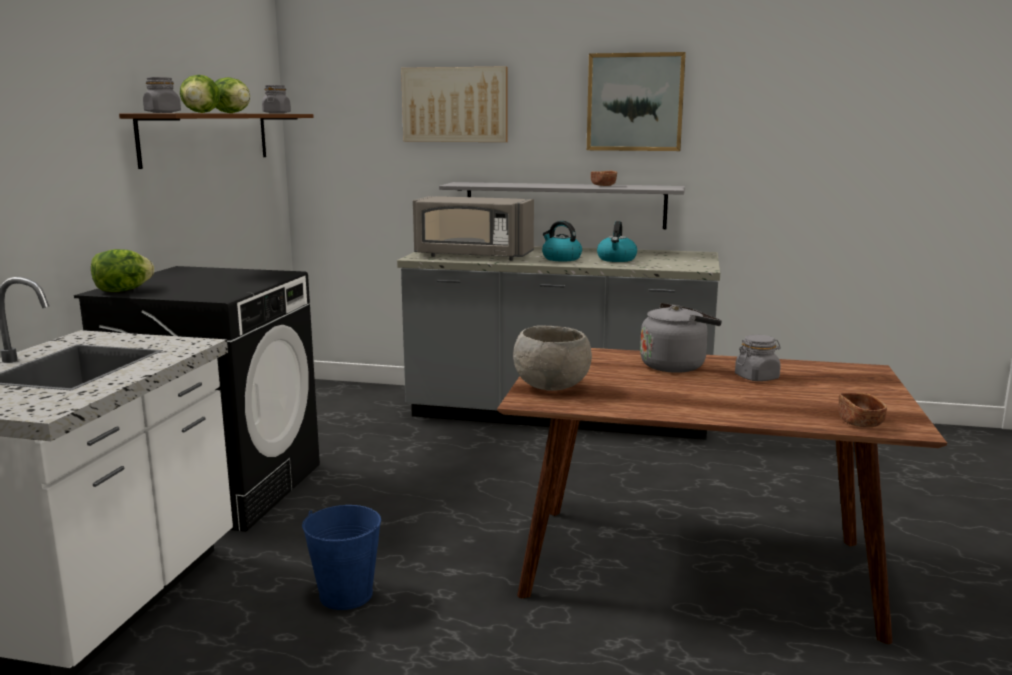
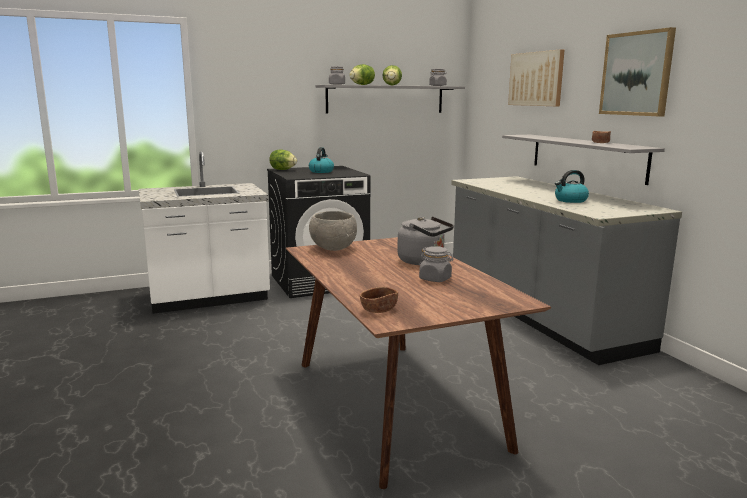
camera: 55 degrees right, 0 degrees up
brown shelf [119,113,314,169] -> grey shelf [316,85,465,113]
blue bucket [302,505,381,610] -> none
grey microwave [413,196,534,260] -> none
kettle [542,221,582,261] -> kettle moved to [309,147,334,173]

